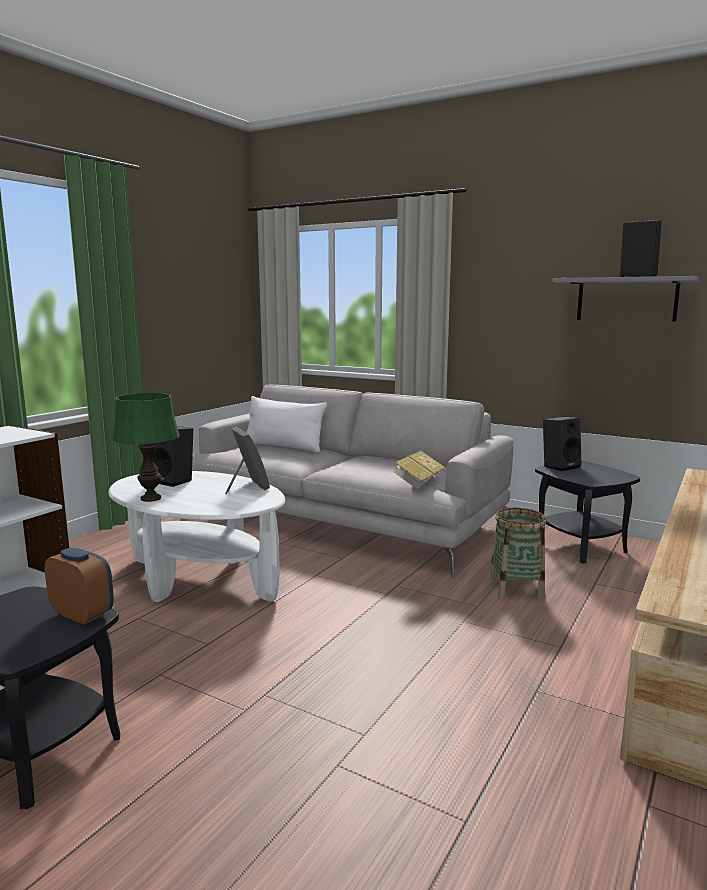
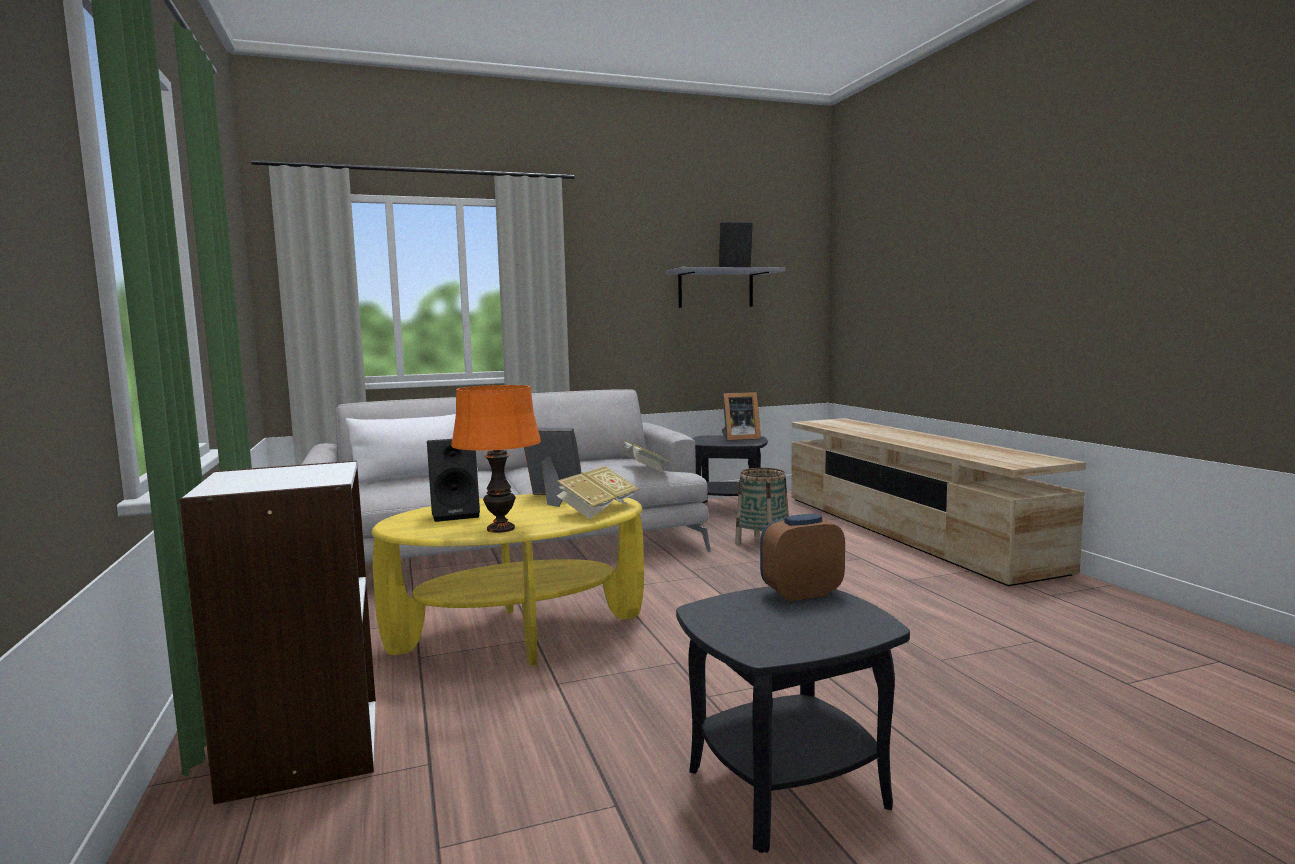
camera: 50 degrees left, 5 degrees down
white coffee table [108,471,285,602] -> yellow coffee table [371,494,644,667]
green table lamp [112,393,180,502] -> orange table lamp [451,385,541,533]
black speaker [543,417,581,471] -> none
none -> book [557,466,639,520]
none -> picture frame [722,392,761,441]

